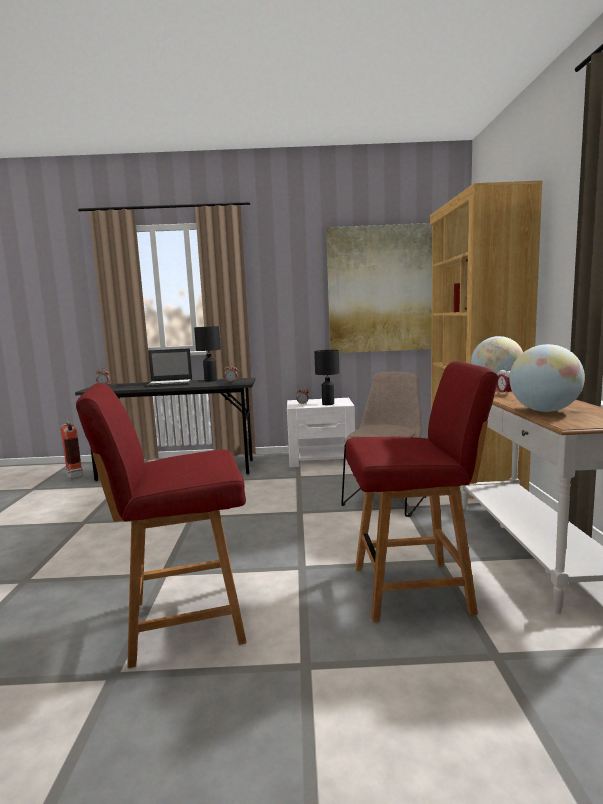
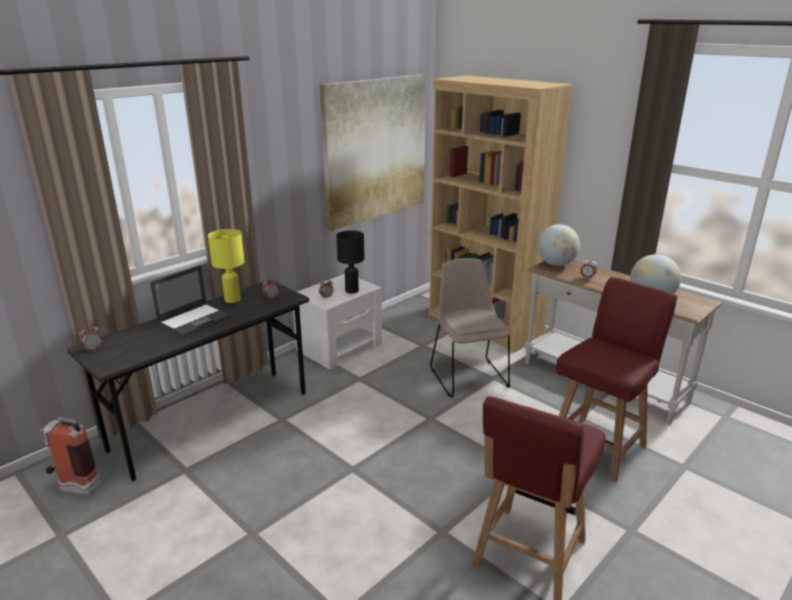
camera: 45 degrees left, 15 degrees up
black table lamp [194,326,221,382] -> yellow table lamp [208,229,244,303]

